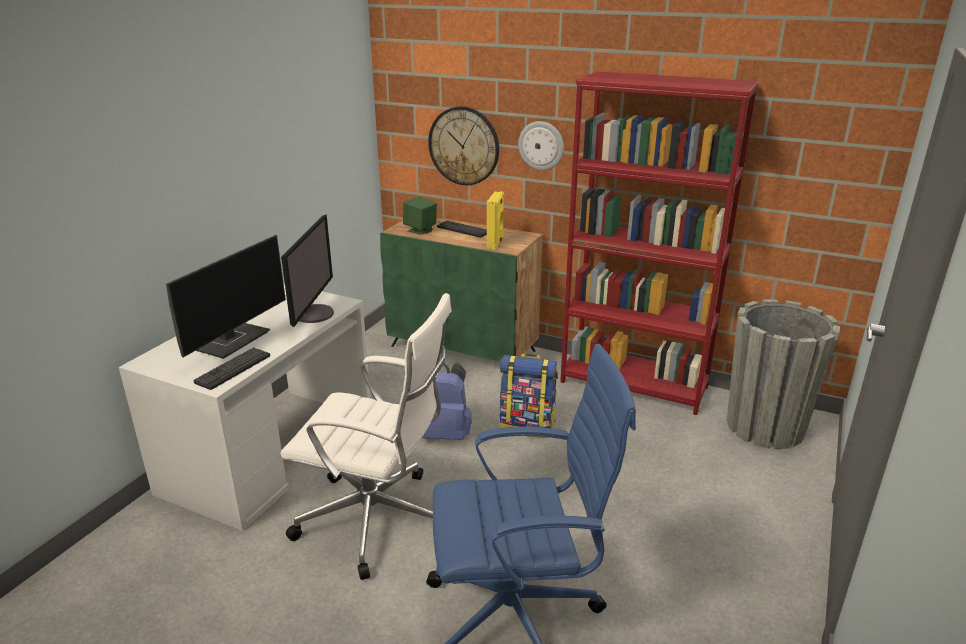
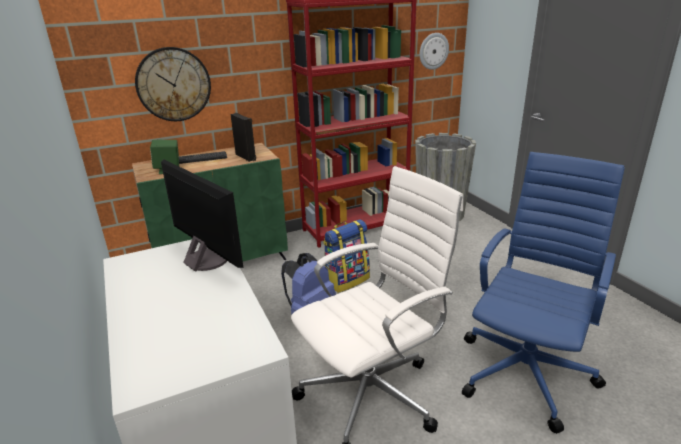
camera: 50 degrees left, 0 degrees up
monitor [166,235,286,359] -> none
keyboard [193,347,270,390] -> none
yellow speaker [487,191,504,249] -> black speaker [230,113,256,162]
wall clock [518,121,564,170] -> wall clock moved to [420,33,449,70]

